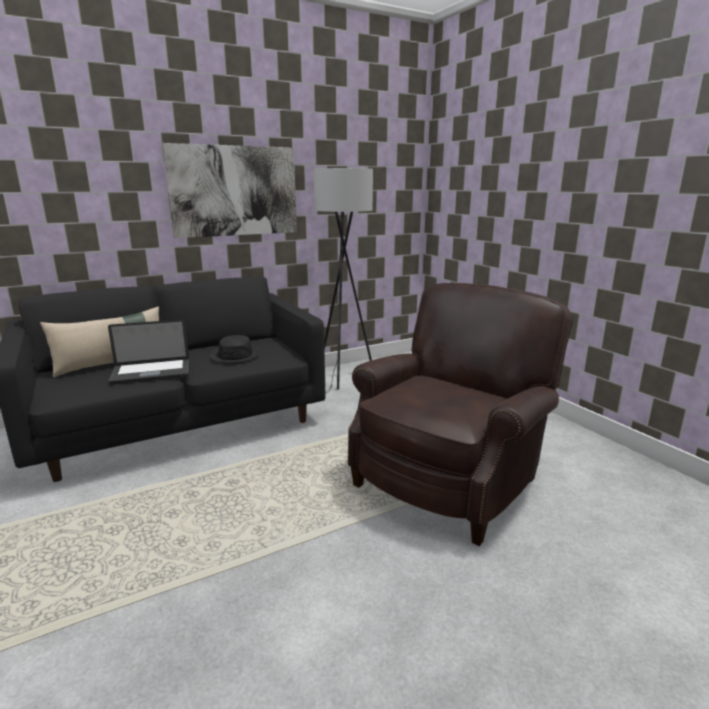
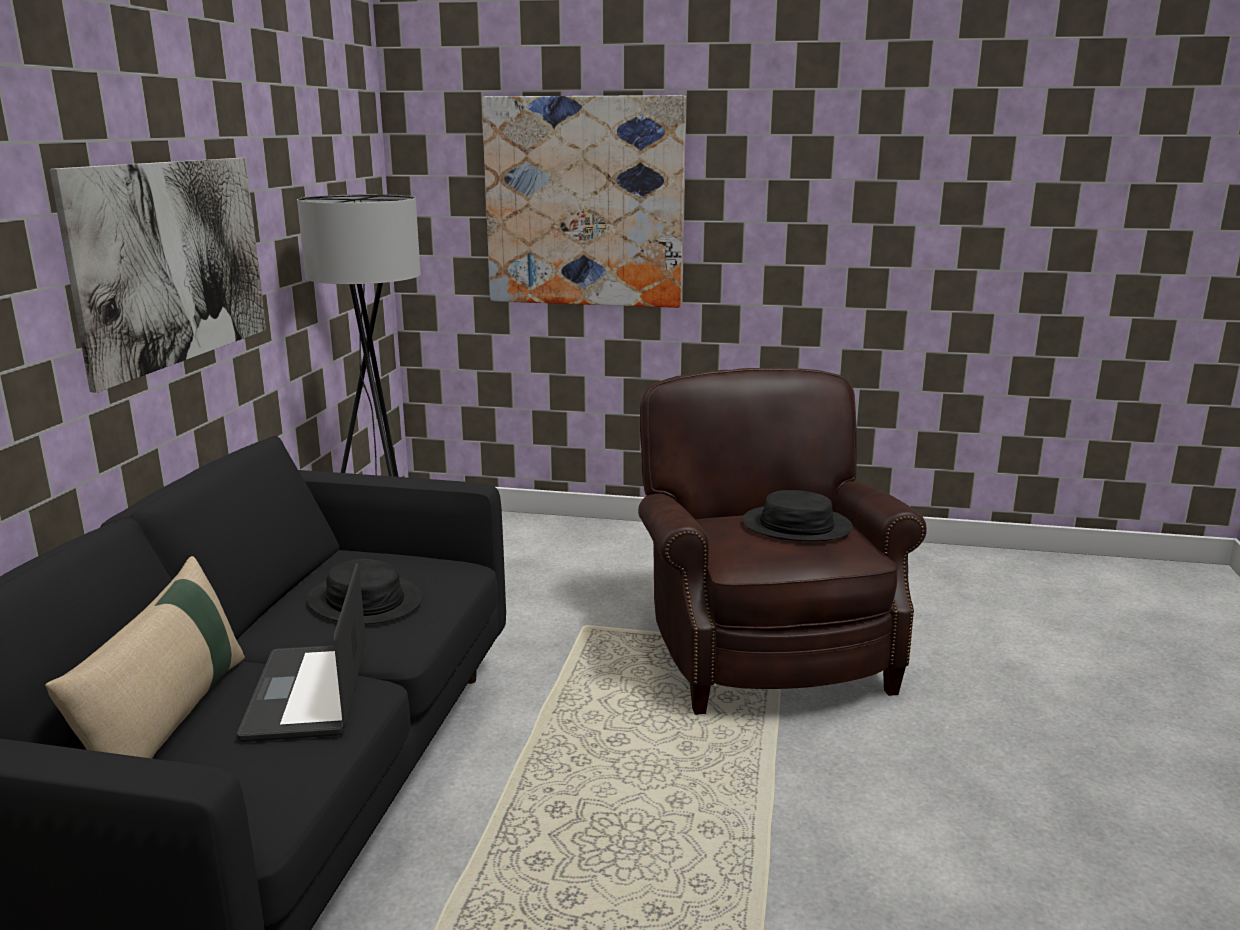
camera: 50 degrees left, 0 degrees up
laptop [108,319,189,384] -> laptop turned 150 degrees clockwise [237,563,366,742]
none -> picture [482,95,686,308]
none -> black hat [742,490,853,542]

